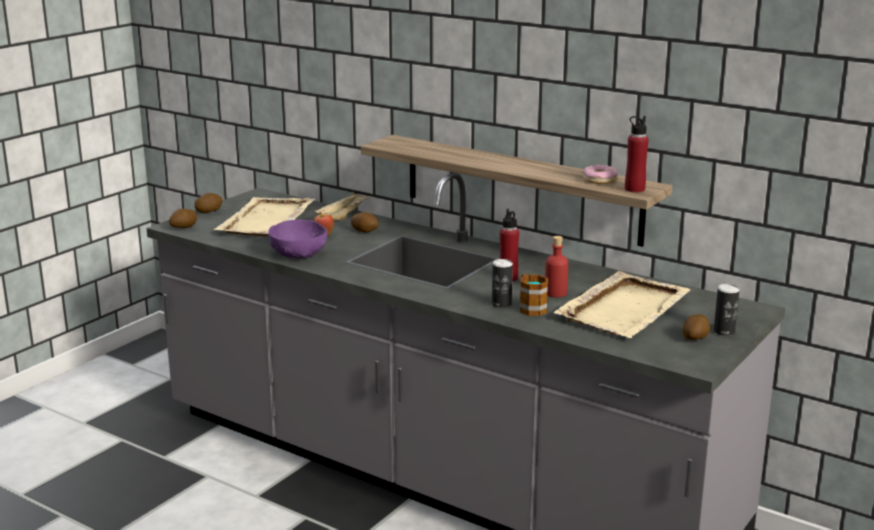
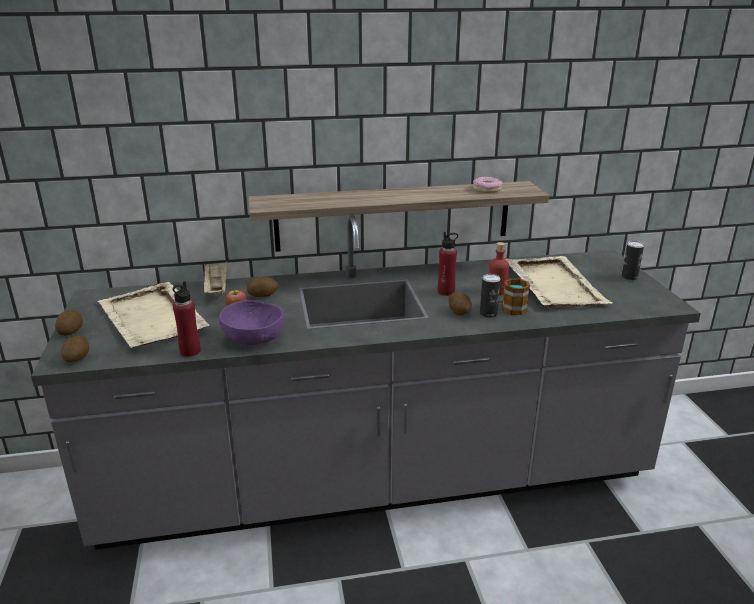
camera: 45 degrees left, 5 degrees up
red bottle [625,116,649,192] -> red bottle moved to [172,281,201,357]
potato [683,314,710,340] -> potato moved to [448,292,472,315]

